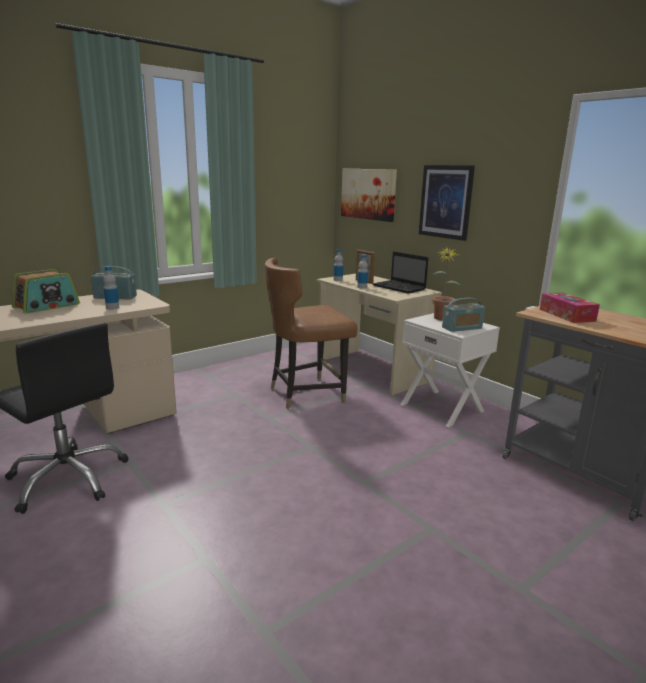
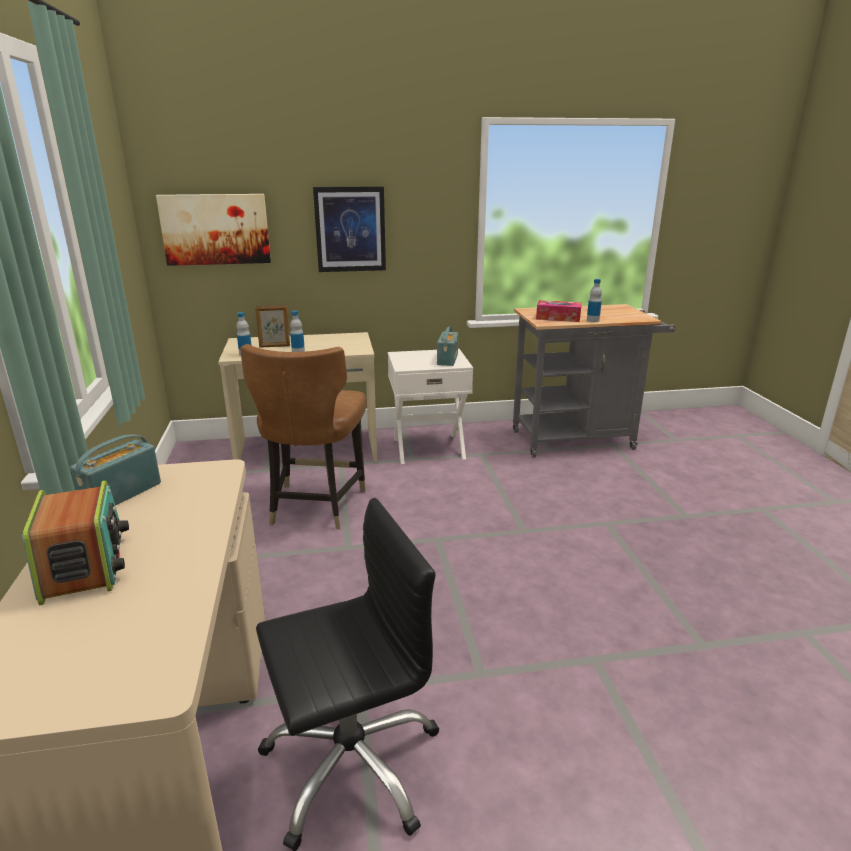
camera: 60 degrees left, 5 degrees up
bottle [103,266,119,310] -> bottle moved to [587,279,602,322]
laptop [373,252,428,294] -> none
potted plant [432,246,461,321] -> none

